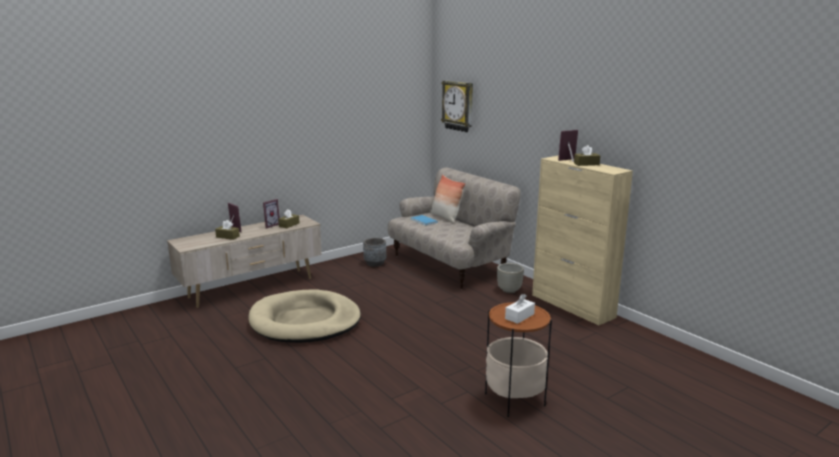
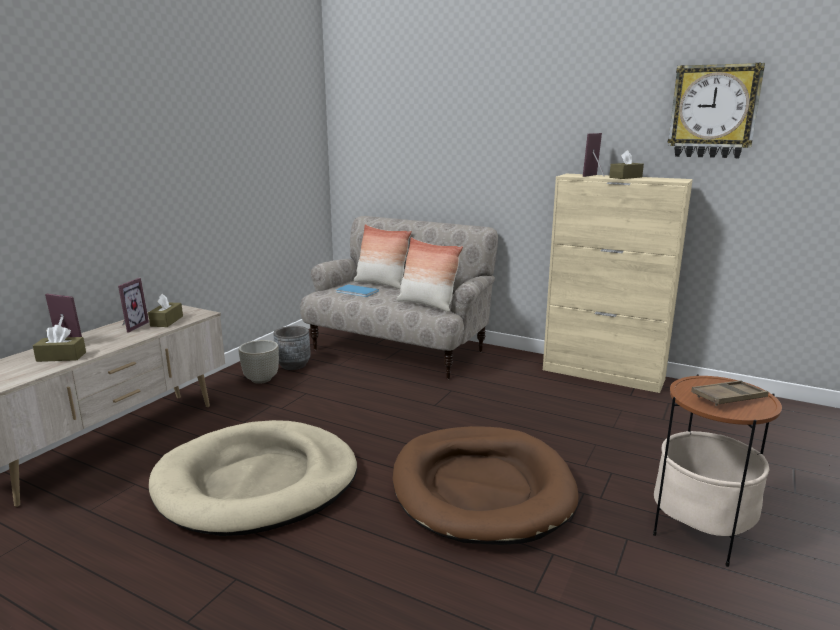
camera: 25 degrees left, 0 degrees up
wall clock [441,80,473,132] -> wall clock moved to [668,63,765,158]
grey planter [497,263,524,293] -> grey planter moved to [239,340,279,384]
white tissue box [505,294,535,324] -> brown tray [691,380,769,406]
none -> brown dog bed [392,426,579,545]
none -> pillow [397,237,463,312]

